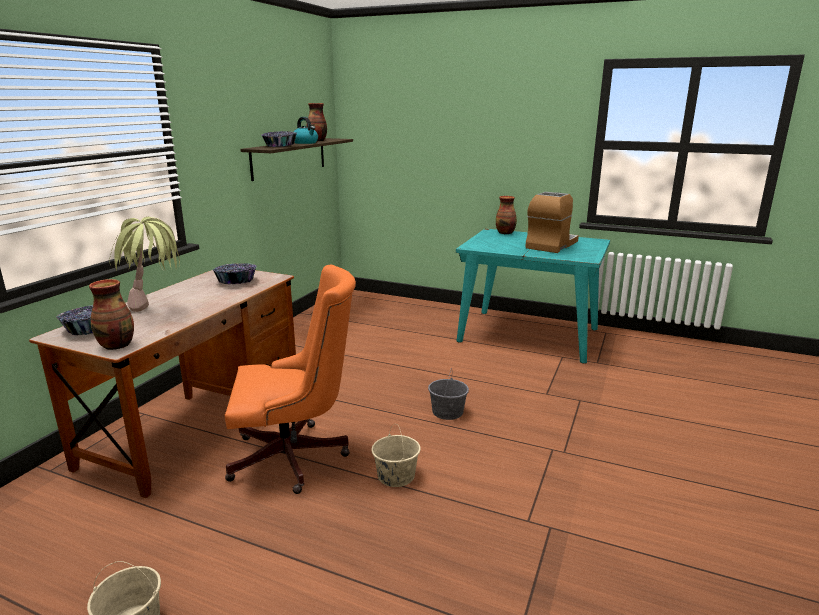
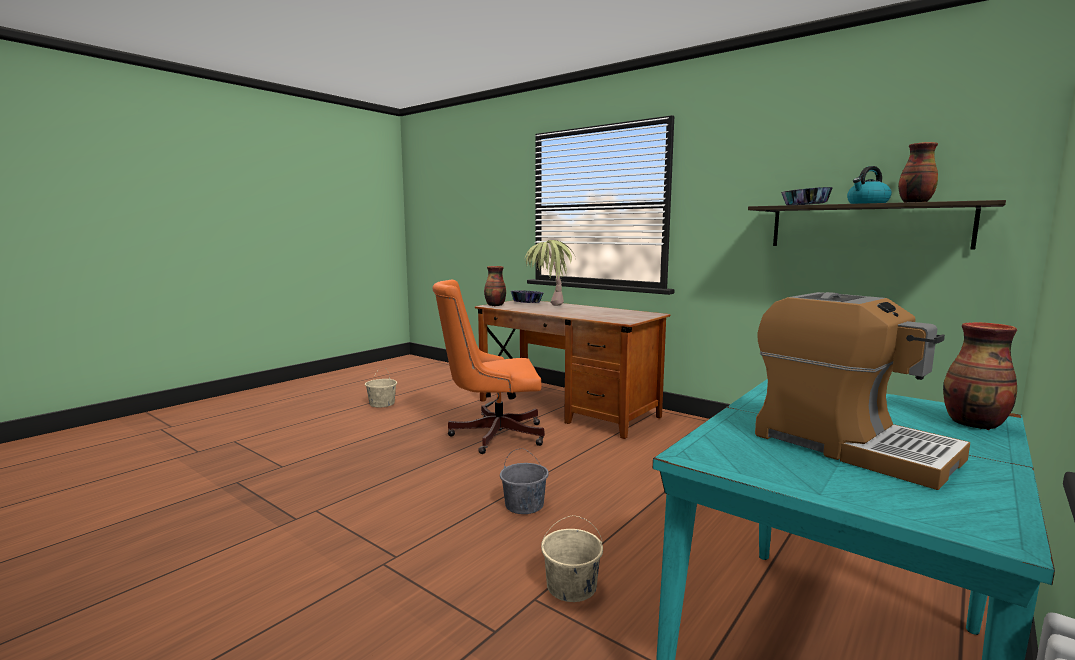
camera: 105 degrees right, 10 degrees down
bowl [213,263,257,284] -> none
orange office chair [225,265,356,494] -> orange office chair turned 75 degrees clockwise [433,280,545,454]
beige bucket [371,424,421,487] -> beige bucket moved to [541,515,603,602]

